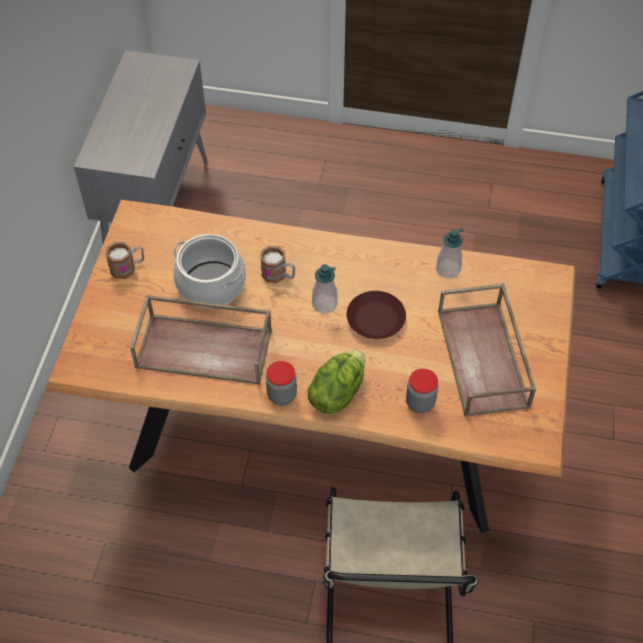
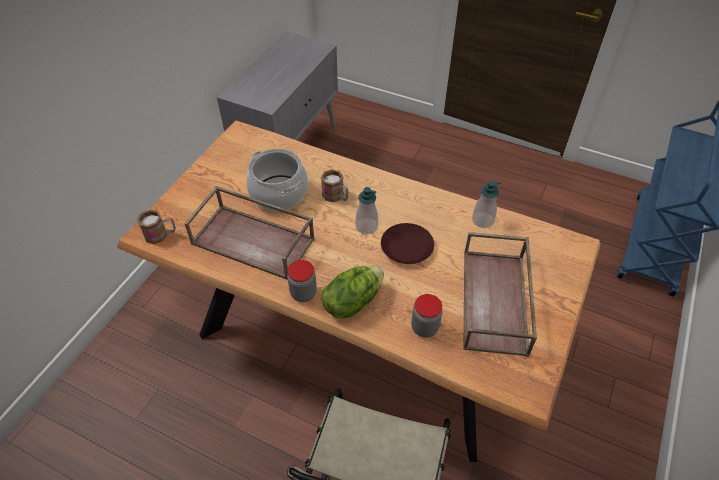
camera: 15 degrees right, 5 degrees down
mug [105,242,144,279] -> mug moved to [137,209,176,244]

